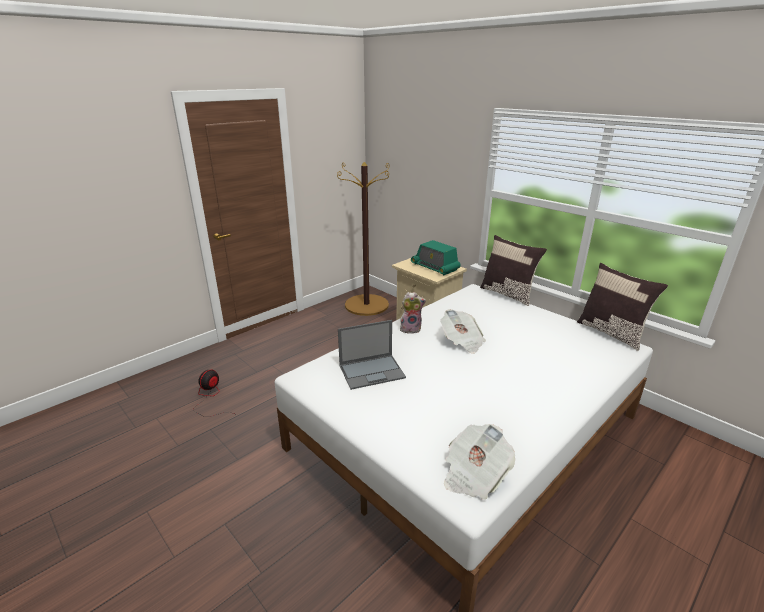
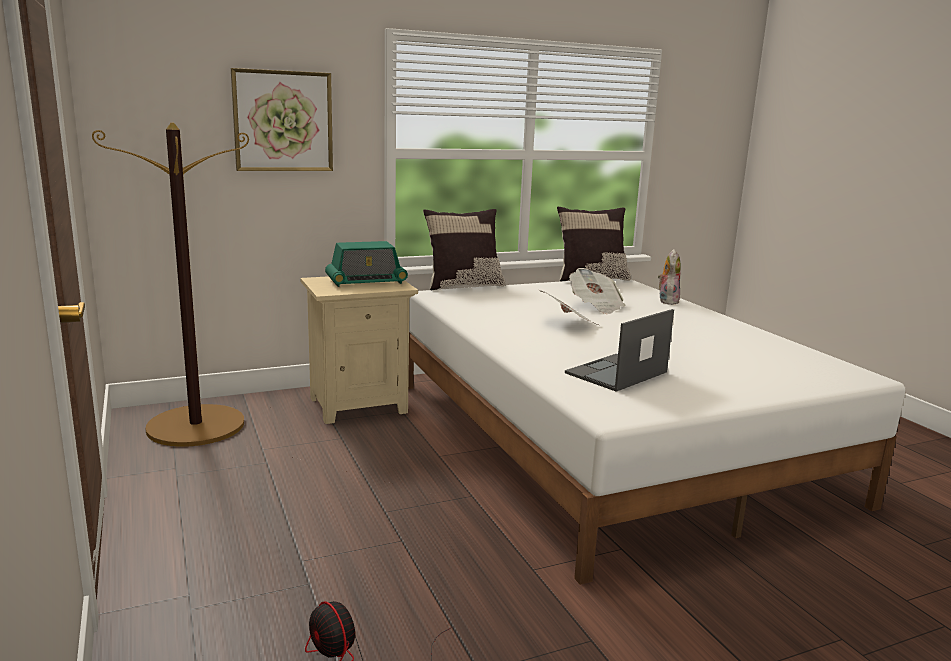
camera: 70 degrees left, 10 degrees down
laptop [338,320,406,390] -> laptop turned 135 degrees counterclockwise [565,309,674,392]
plush toy [400,292,426,334] -> plush toy moved to [658,249,681,305]
newspaper [444,424,515,500] -> newspaper moved to [569,268,626,314]
none -> picture [231,68,333,171]

